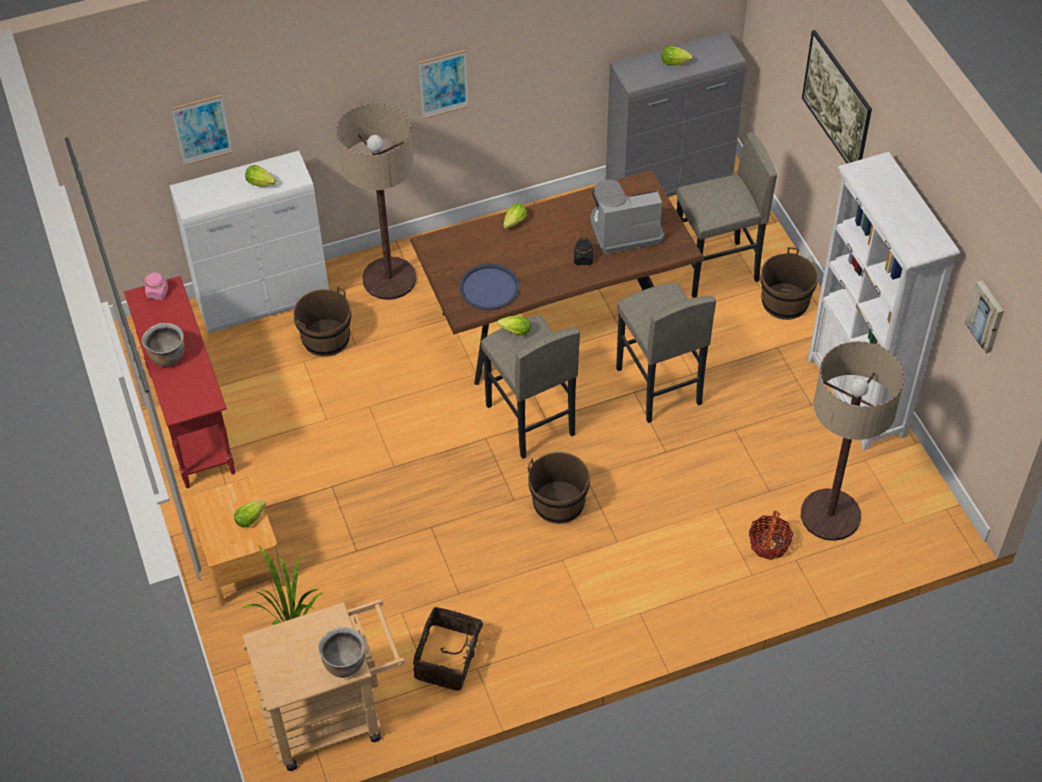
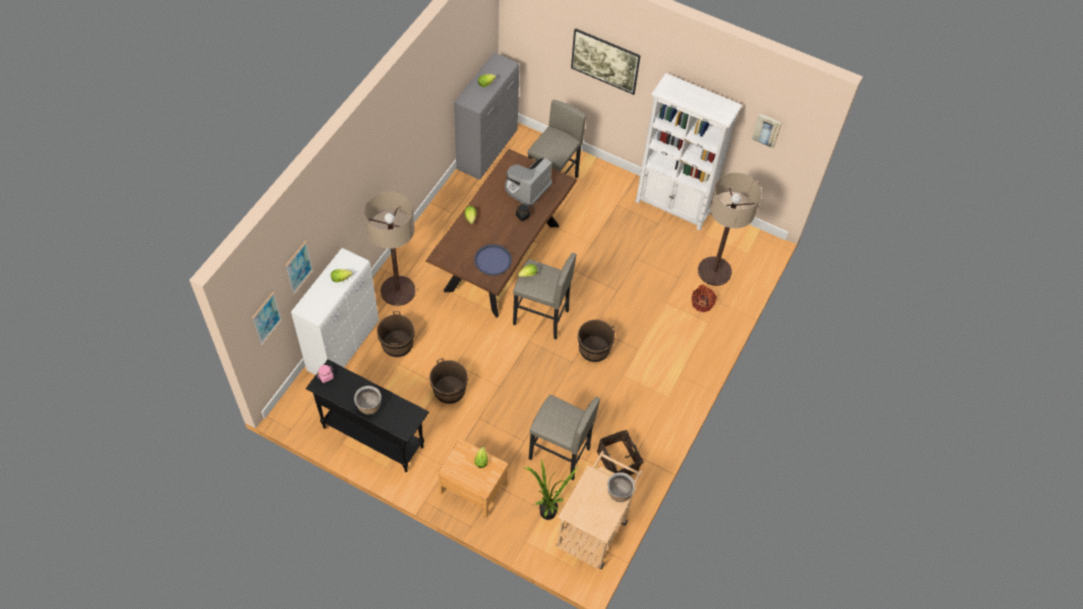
camera: 45 degrees left, 5 degrees up
red console table [124,276,235,488] -> black console table [306,359,429,472]
picture [418,50,469,119] -> picture moved to [252,292,282,346]
grey stool [616,283,716,423] -> grey stool moved to [529,395,600,480]
brown bucket [760,247,818,320] -> brown bucket moved to [430,358,468,404]

